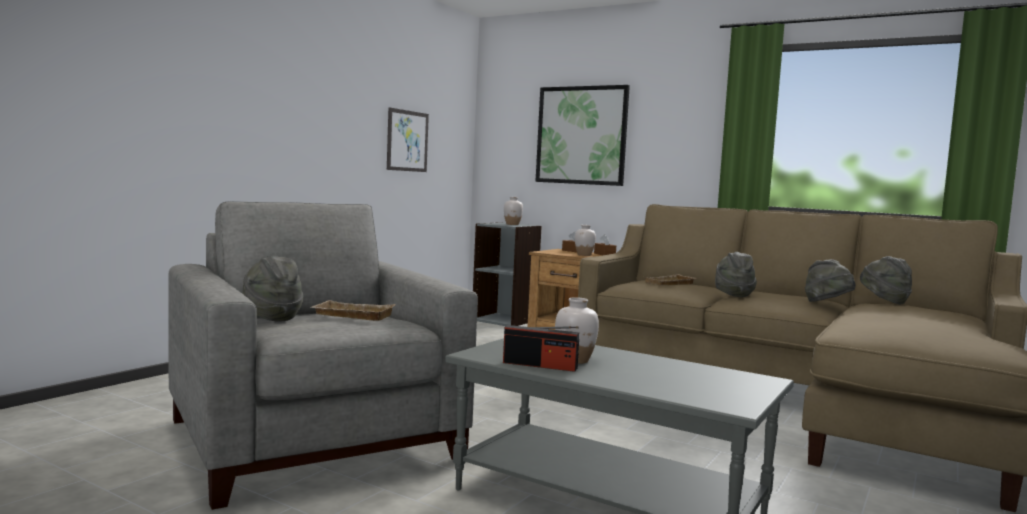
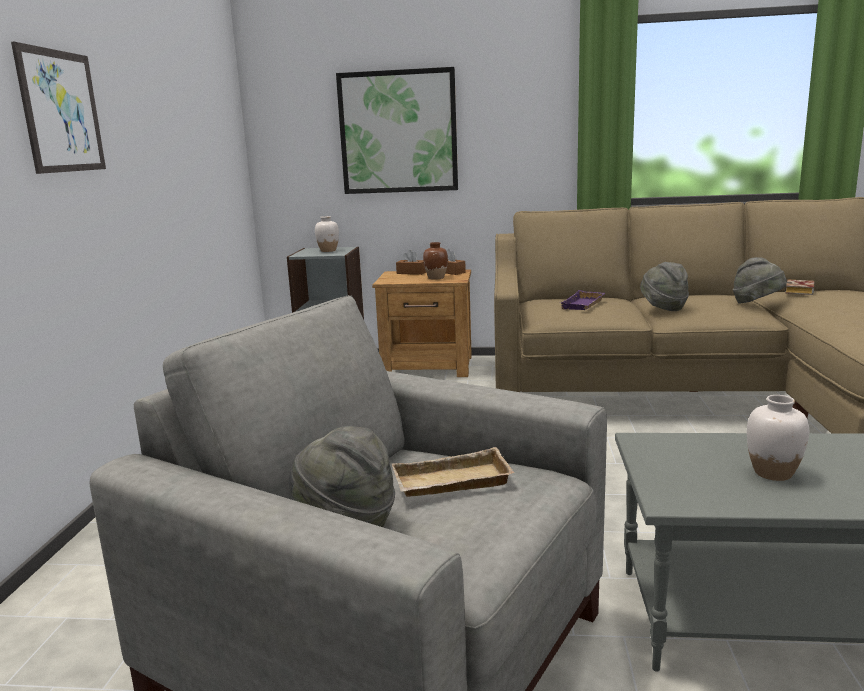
camera: 25 degrees left, 10 degrees up
picture [387,108,429,172] -> picture moved to [11,42,106,174]
radio [503,325,579,372] -> none
white vase [575,225,596,256] -> brown vase [423,242,448,280]
beige tray [645,274,696,286] -> purple tray [560,290,605,310]
grey hat [860,256,912,304] -> book [785,279,814,295]

